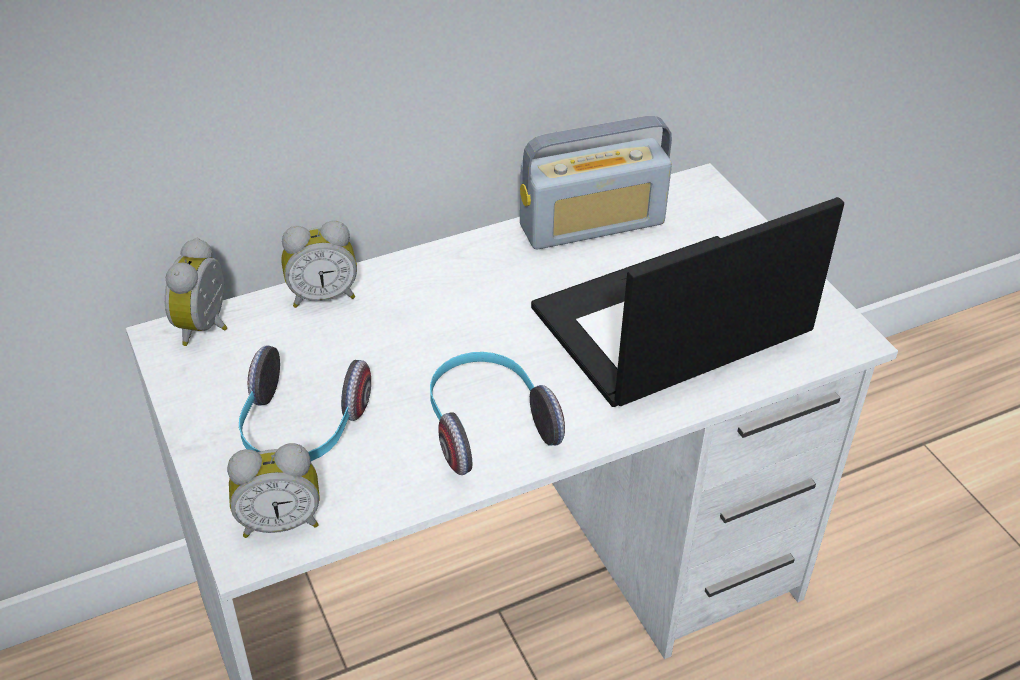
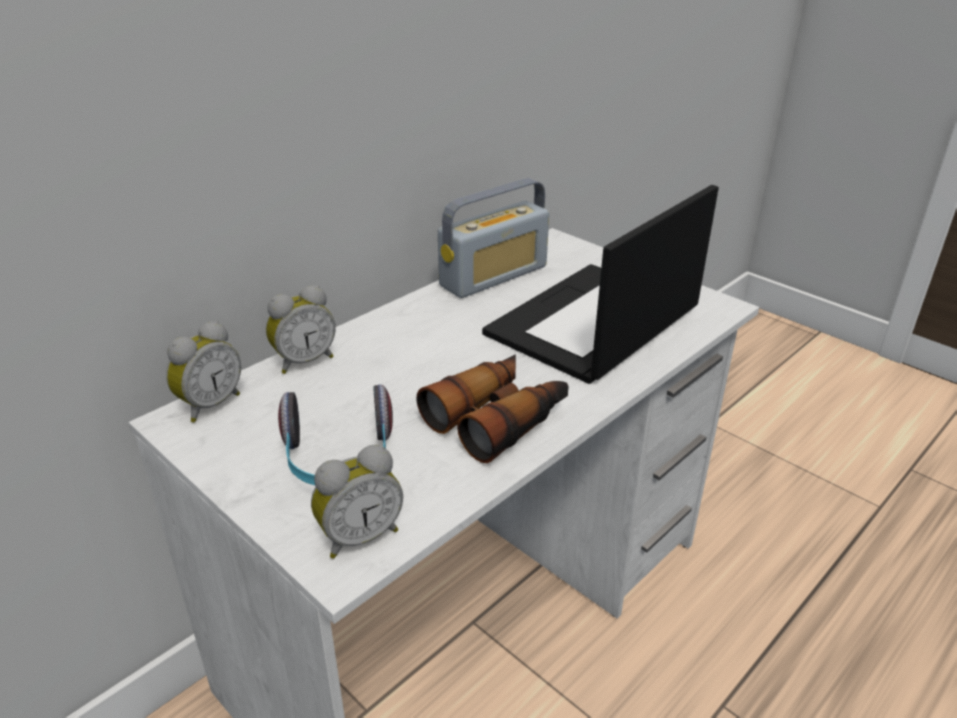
camera: 20 degrees left, 10 degrees down
alarm clock [165,238,227,346] -> alarm clock turned 135 degrees counterclockwise [166,321,241,422]
headphones [430,352,565,475] -> binoculars [416,354,569,463]

